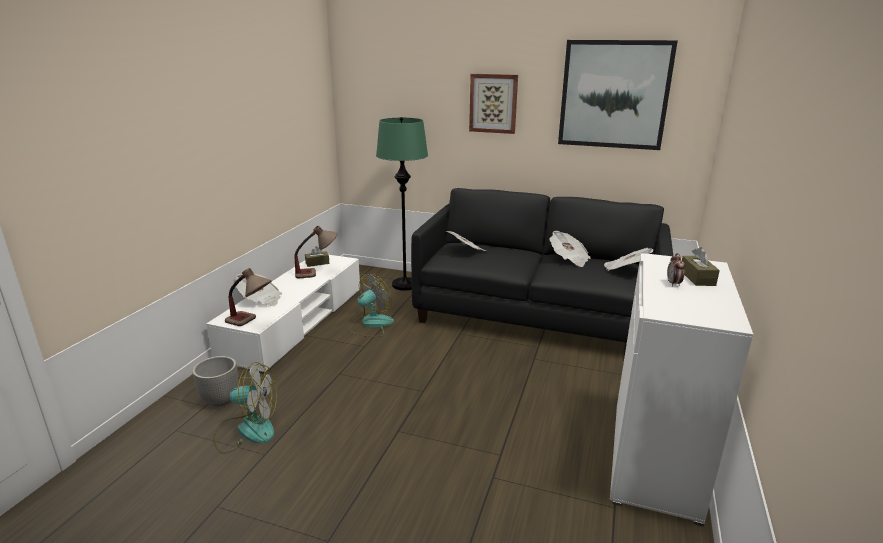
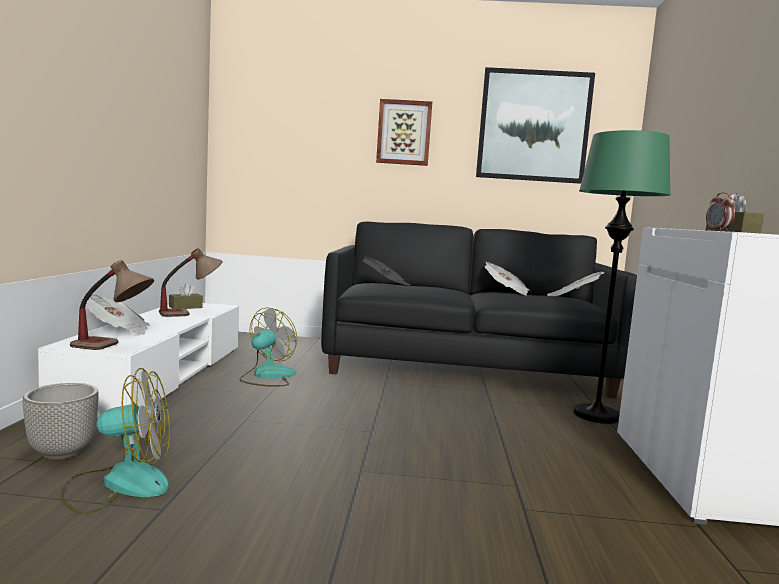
camera: 15 degrees left, 15 degrees down
green floor lamp [376,117,428,291] -> green floor lamp moved to [573,130,671,424]

